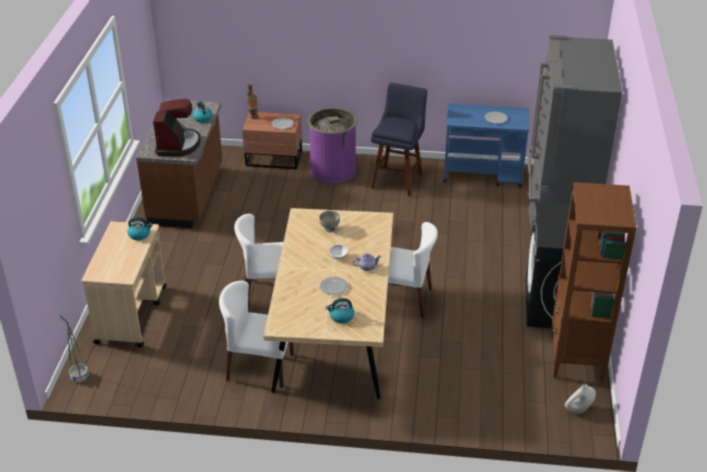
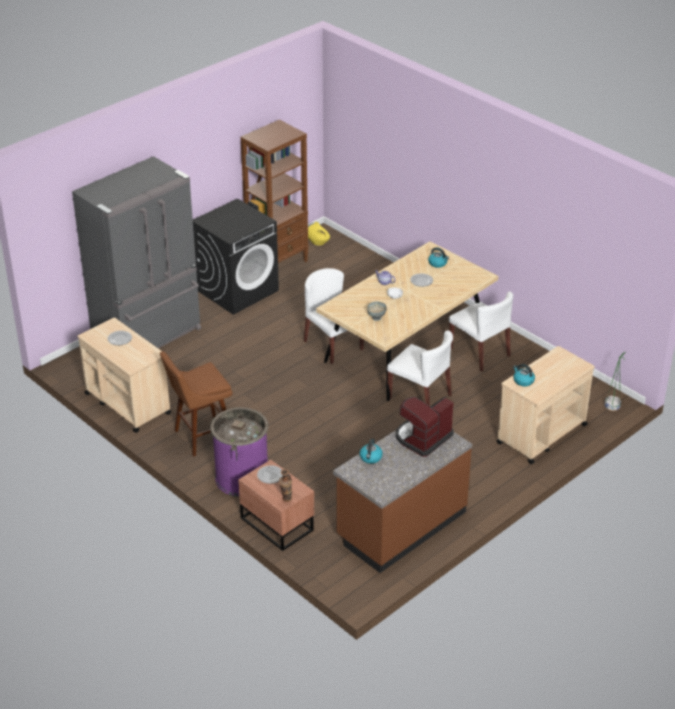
camera: 140 degrees left, 0 degrees up
blue stool [371,83,427,197] -> brown stool [160,351,233,457]
blue cart [443,103,529,187] -> beige cart [78,317,171,433]
white vase [565,384,596,414] -> yellow vase [308,222,330,245]

